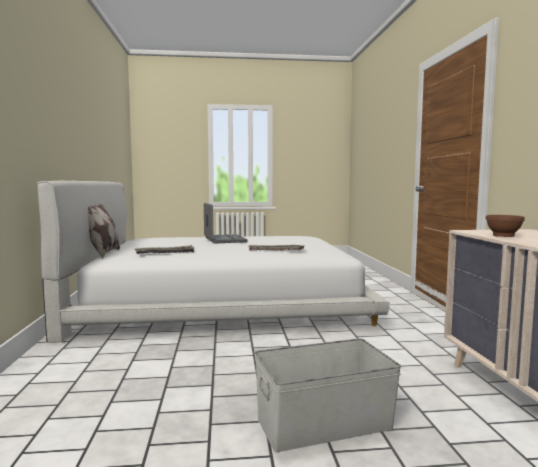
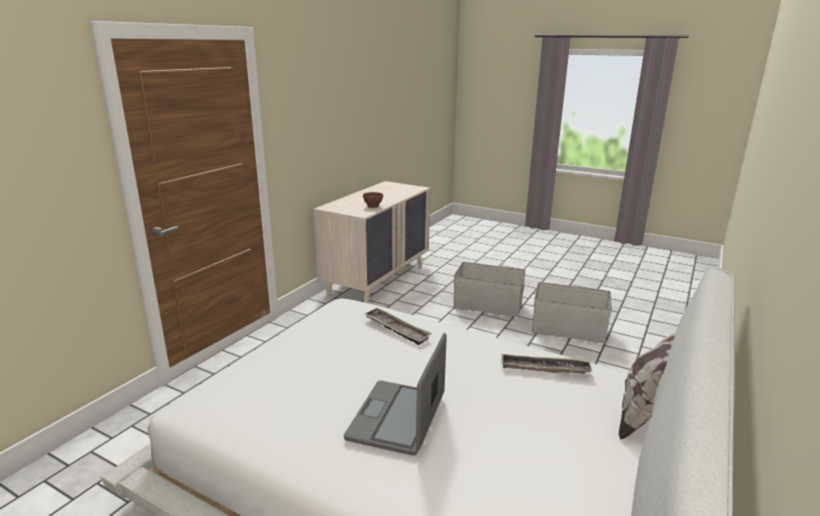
camera: 145 degrees left, 15 degrees up
none -> grey storage box [532,282,612,343]

